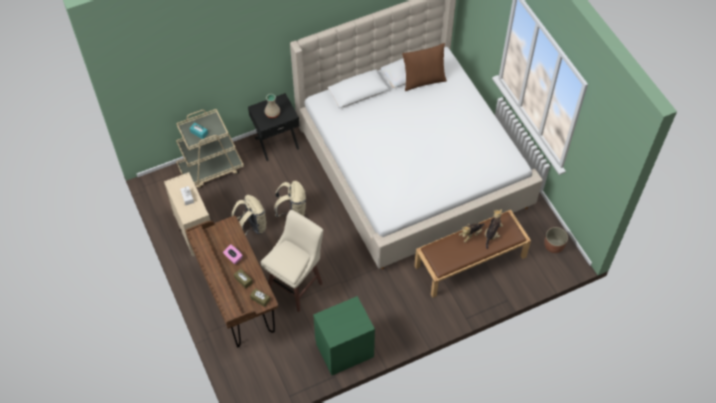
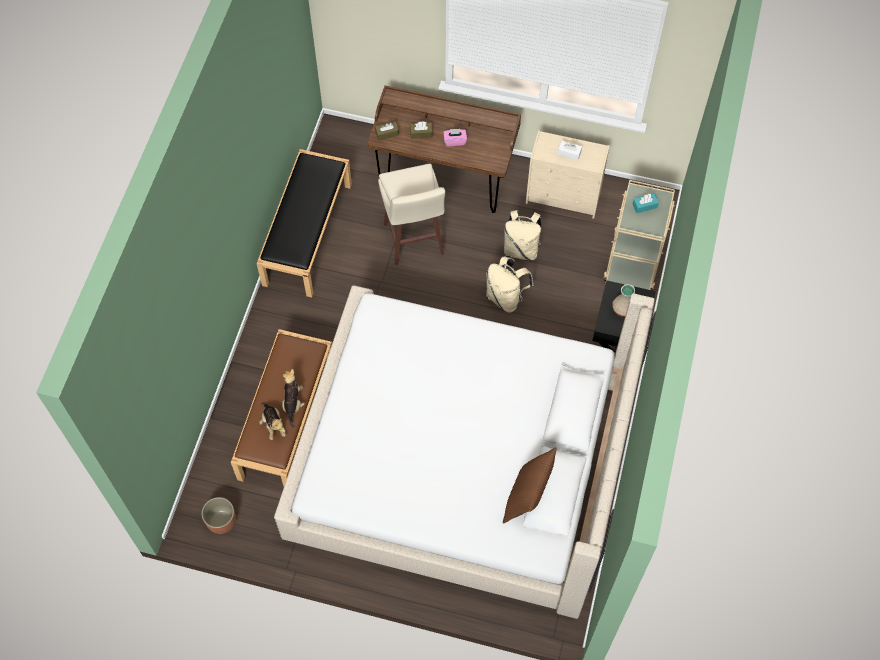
camera: 130 degrees right, 5 degrees up
green nightstand [313,296,375,376] -> black bench [257,149,352,298]

